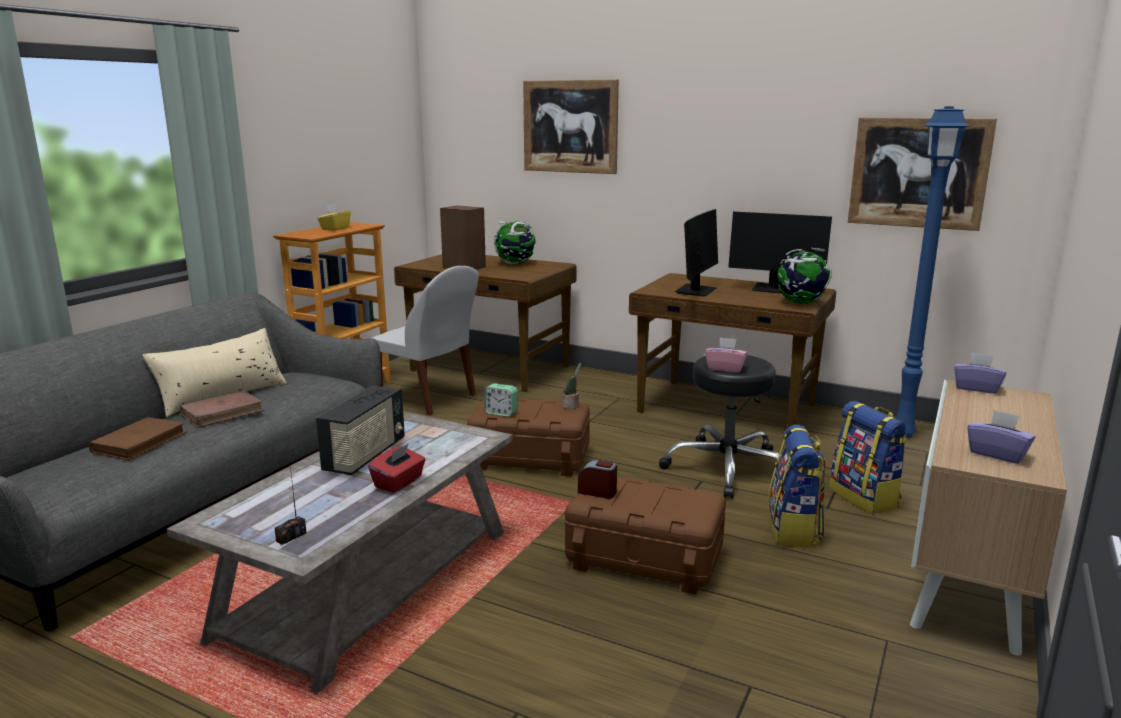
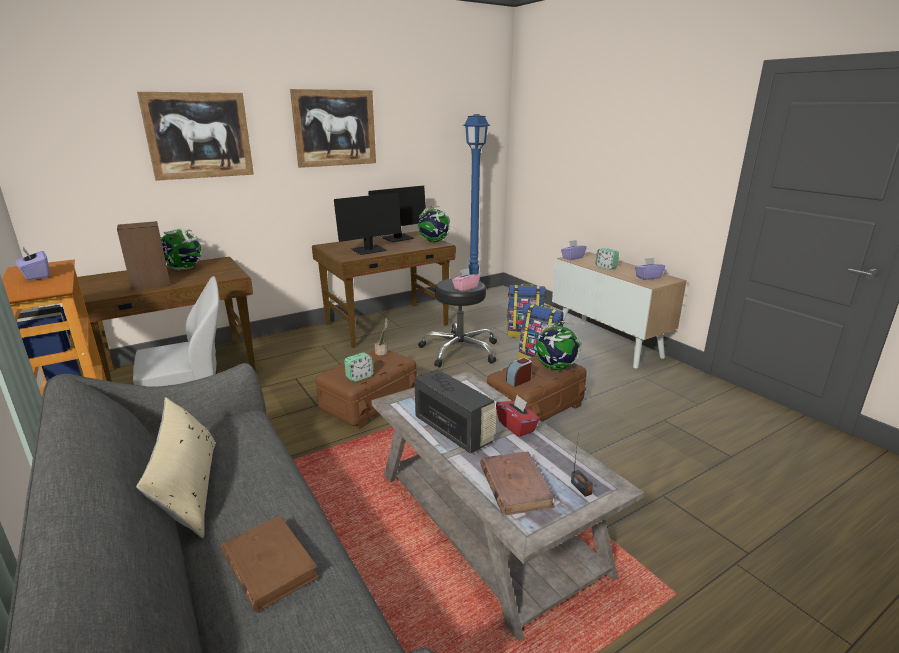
camera: 60 degrees left, 5 degrees up
brown book [180,391,265,428] -> brown book moved to [480,451,556,516]
yellow tissue box [317,204,351,231] -> purple tissue box [16,247,50,281]
monitor [675,209,718,297] -> monitor turned 90 degrees clockwise [334,193,401,255]
picture [848,118,997,231] -> picture moved to [290,89,376,168]
none -> globe [536,321,582,370]
none -> alarm clock [595,248,619,270]

